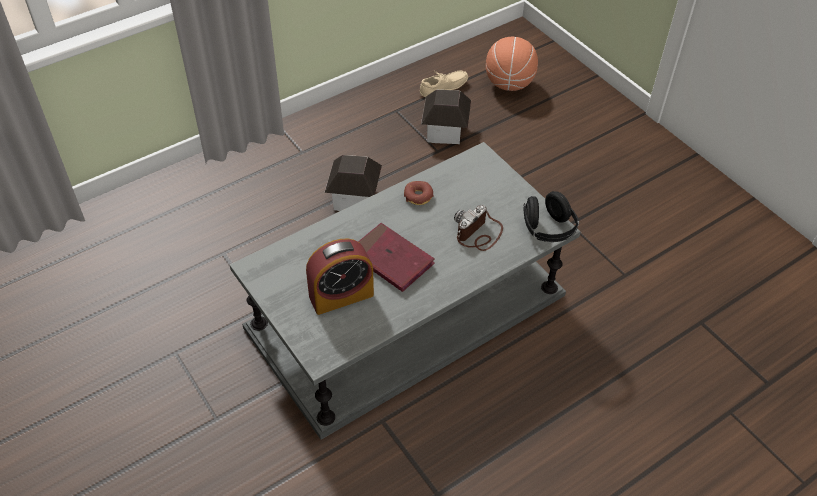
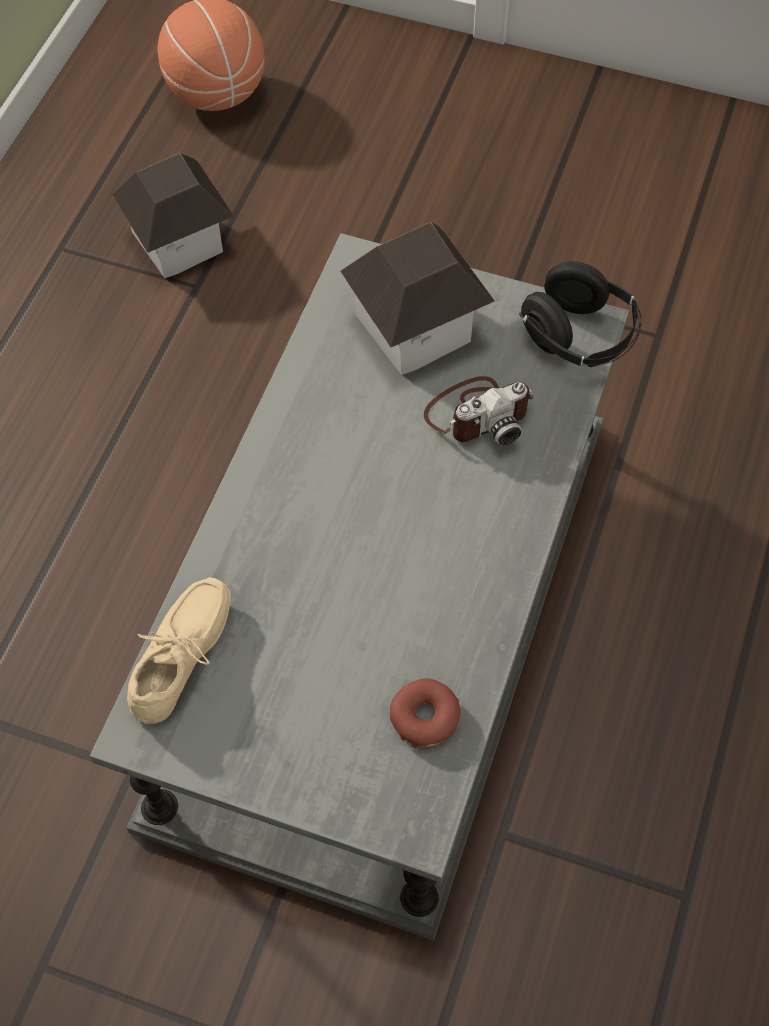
camera: 35 degrees left, 10 degrees up
alarm clock [306,239,374,315] -> none
toy house [324,155,382,211] -> toy house moved to [340,222,494,375]
red book [358,223,435,292] -> none
donut [404,181,434,205] -> donut moved to [390,678,460,748]
beige shoe [420,70,468,97] -> beige shoe moved to [127,578,231,724]
camera [454,205,503,251] -> camera turned 120 degrees counterclockwise [424,376,534,445]

